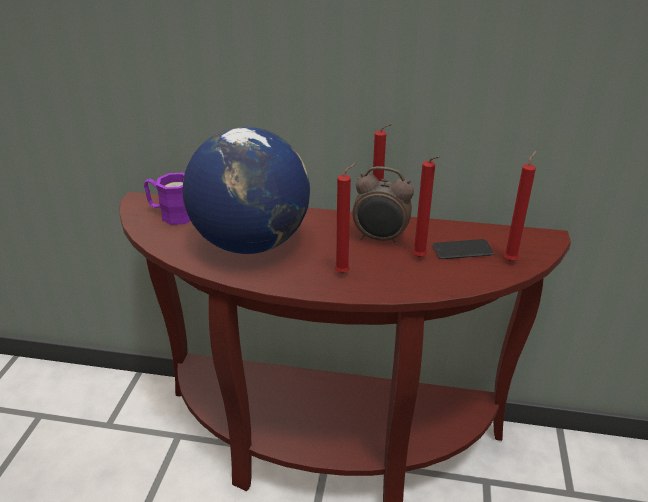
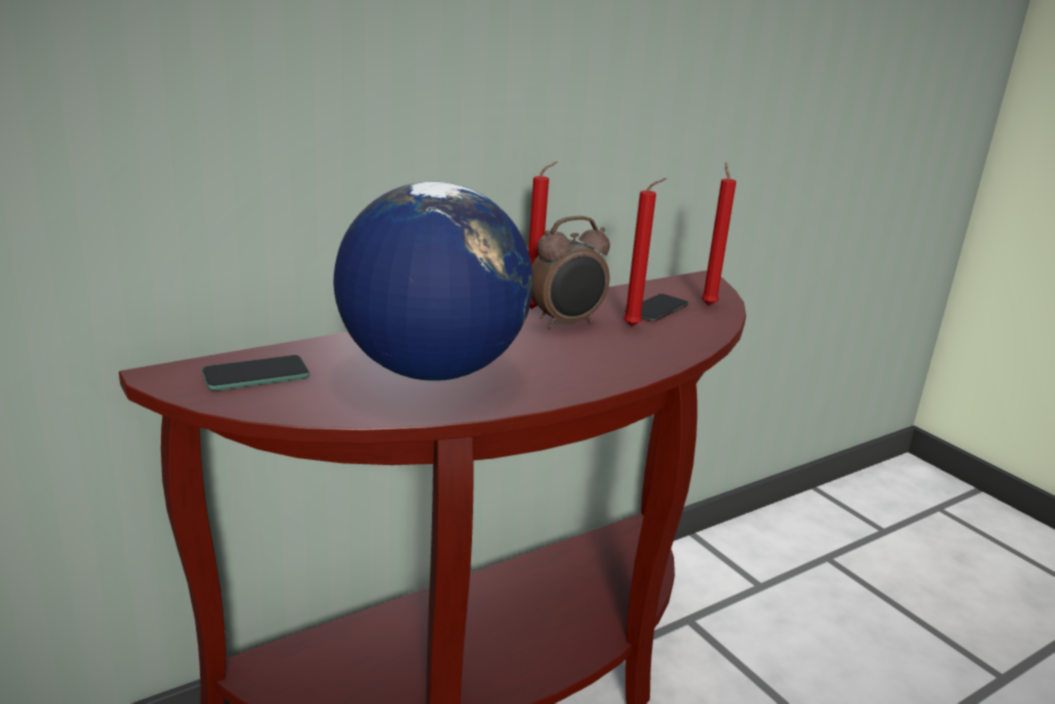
camera: 45 degrees left, 10 degrees down
purple mug [144,173,191,225] -> phone [202,355,310,391]
red candle [335,163,357,274] -> none

